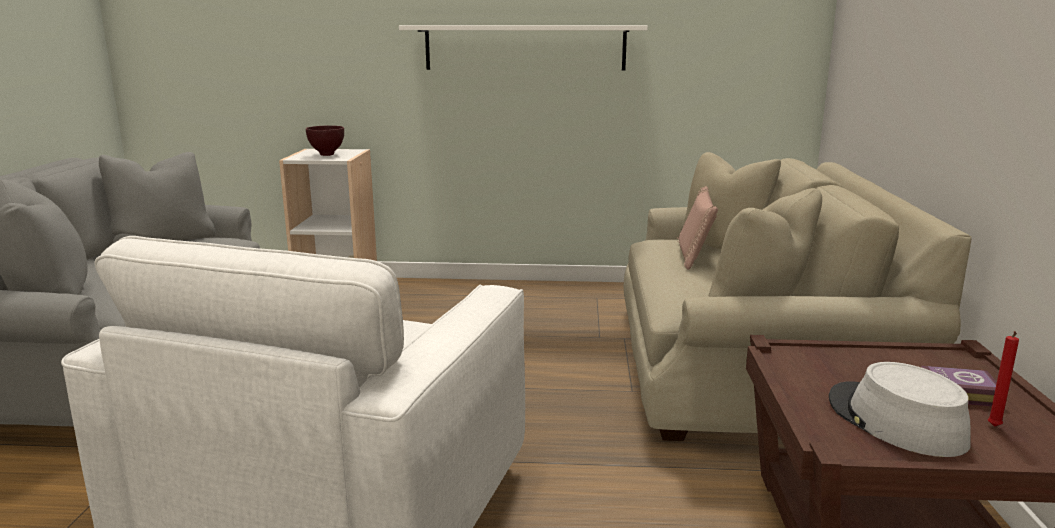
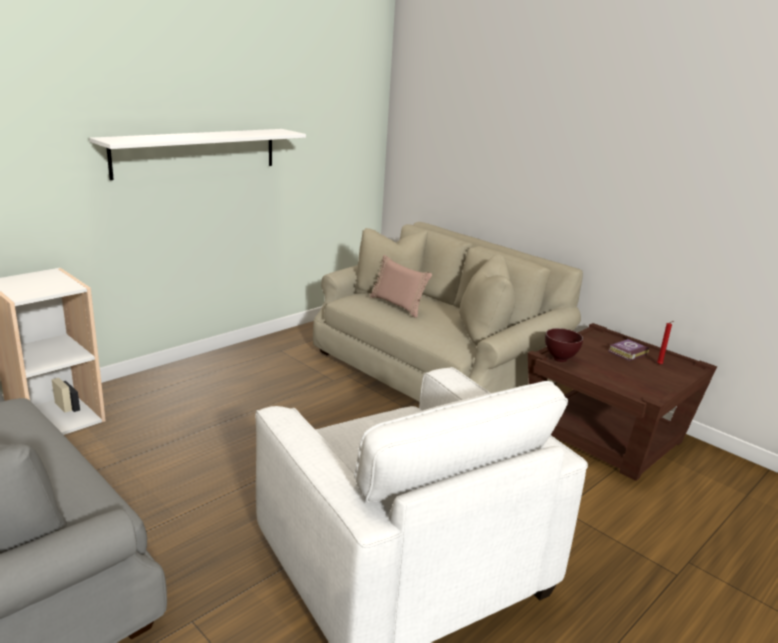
camera: 50 degrees left, 5 degrees up
brown bowl [306,125,344,156] -> brown bowl moved to [545,328,583,362]
grey hat [829,362,971,457] -> none

